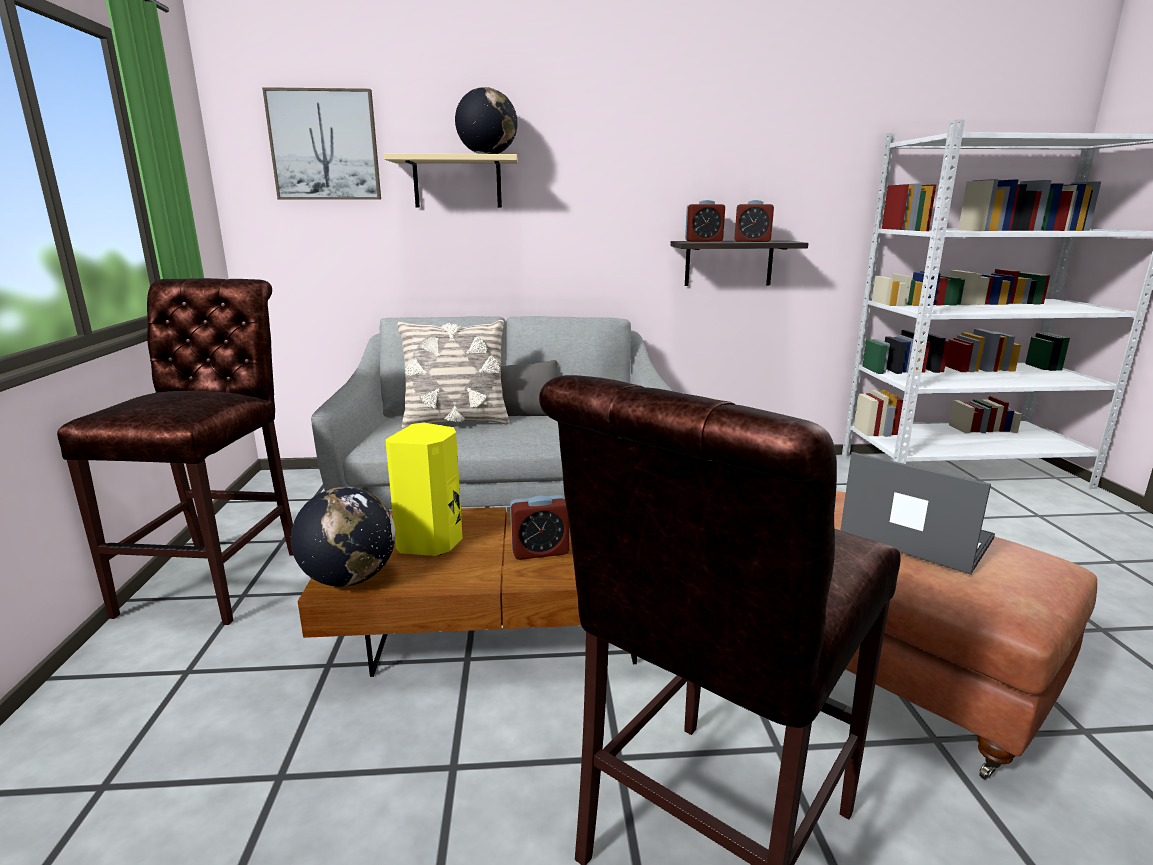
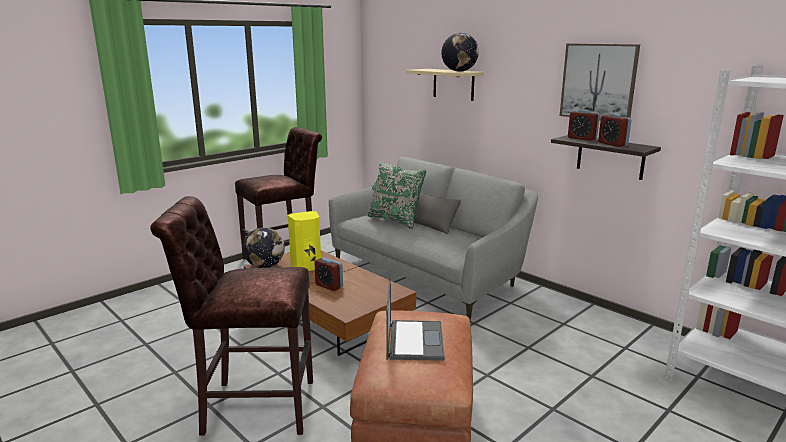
camera: 50 degrees right, 0 degrees up
picture [262,87,381,200] -> picture moved to [560,44,640,121]
beige pillow [397,320,509,429] -> green pillow [368,161,426,229]

